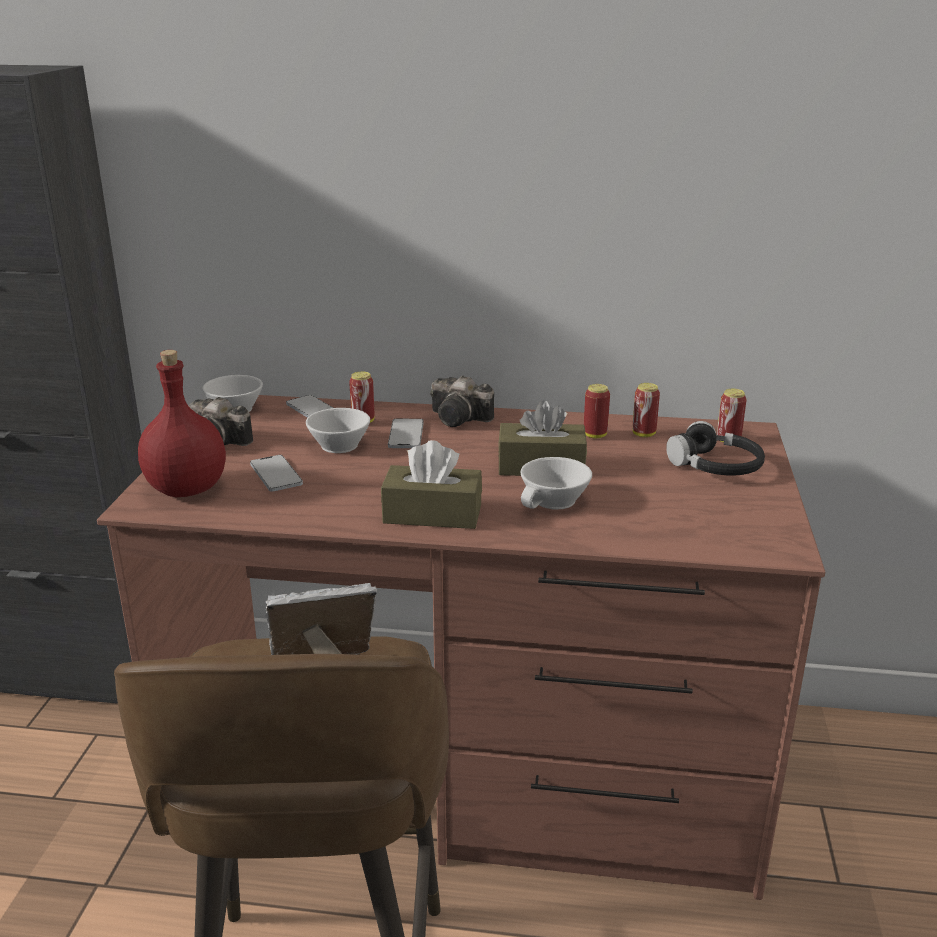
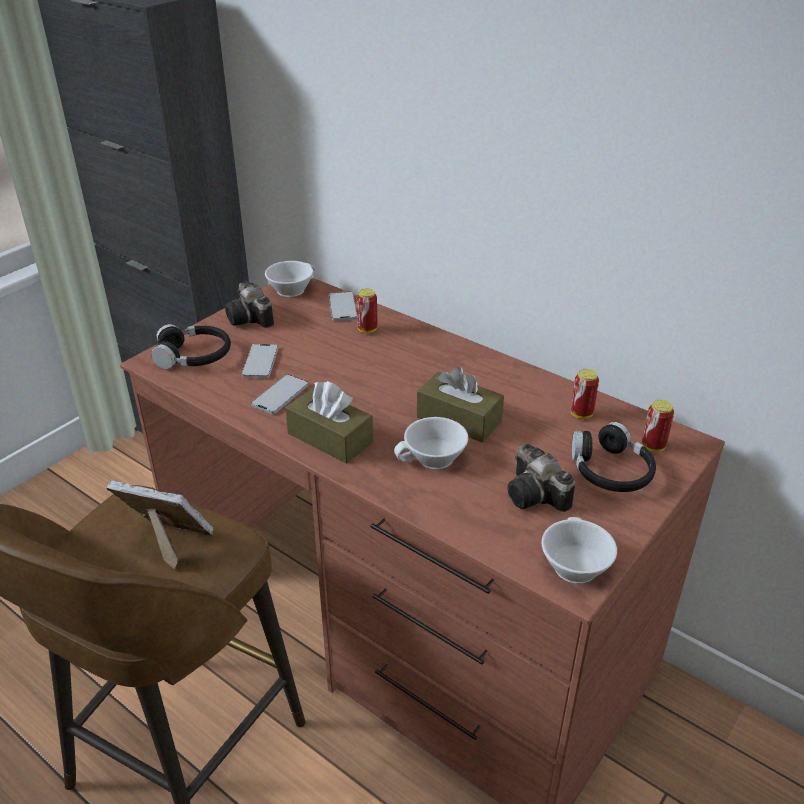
camera: 30 degrees right, 10 degrees up
red bottle [138,350,226,497] -> black headphones [151,324,231,369]
white cup [306,408,370,453] -> white cup moved to [541,517,617,584]
phone [388,419,424,448] -> phone moved to [251,374,309,414]
camera [430,376,494,427] -> camera moved to [507,444,575,512]
can [584,384,610,438] -> none

